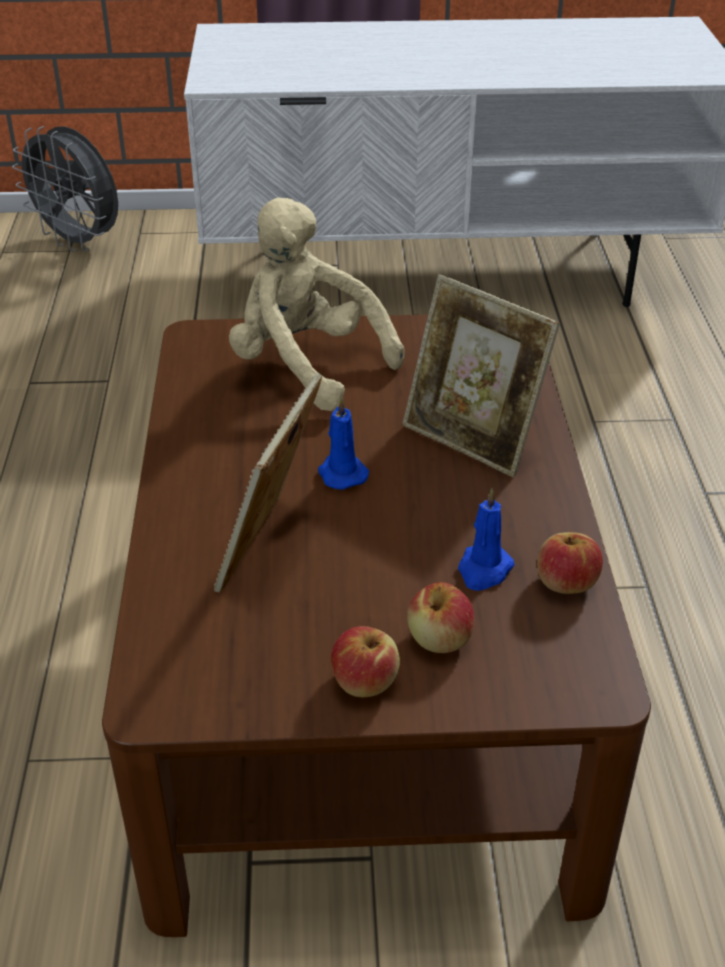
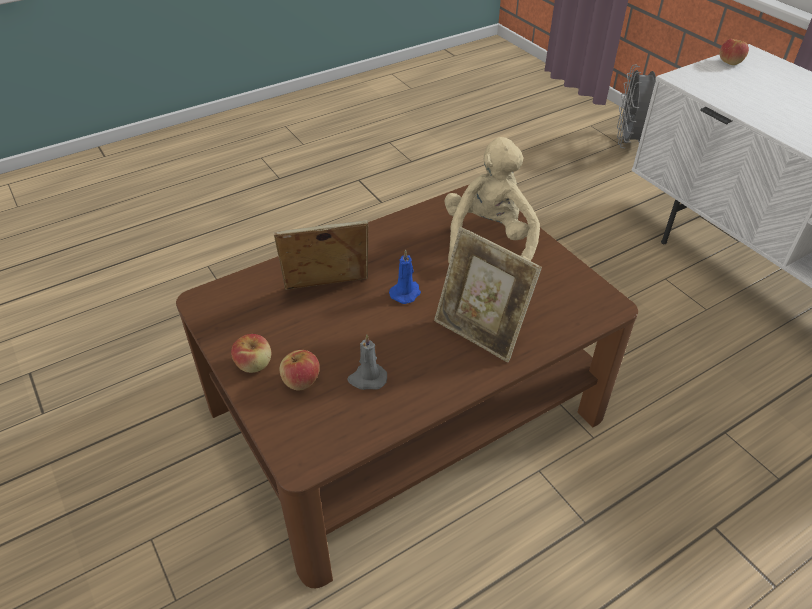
camera: 60 degrees right, 5 degrees up
picture frame [403,274,560,477] -> picture frame turned 60 degrees counterclockwise [434,227,542,363]
blue candle [458,488,515,591] -> grey candle [347,334,387,390]
apple [537,532,603,594] -> apple moved to [720,39,749,65]

